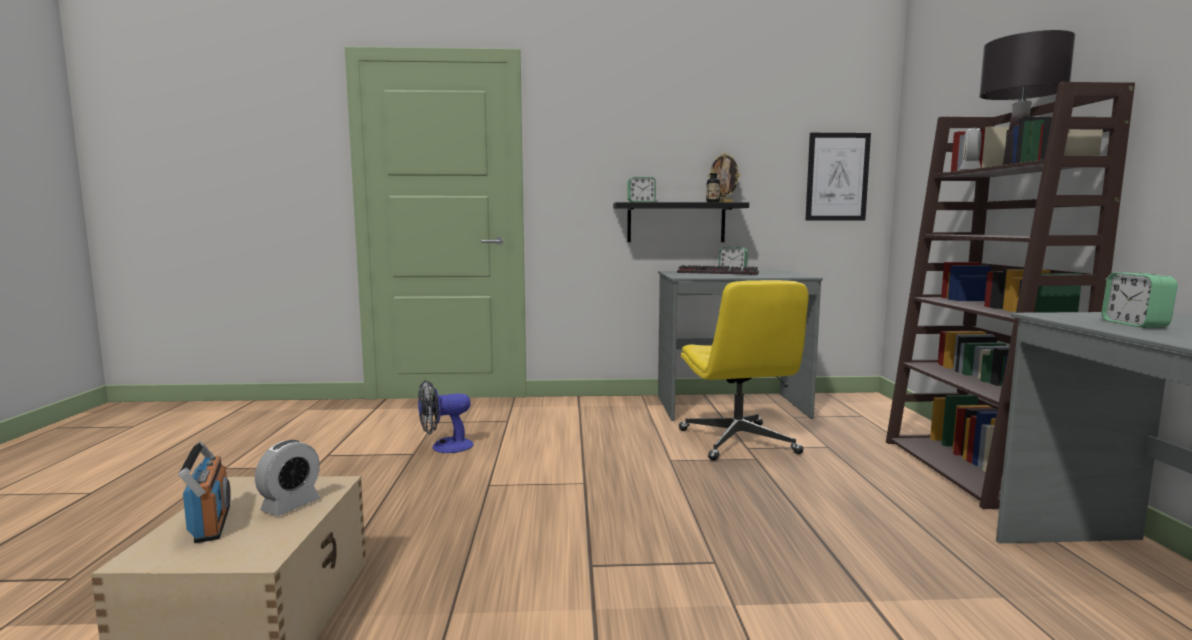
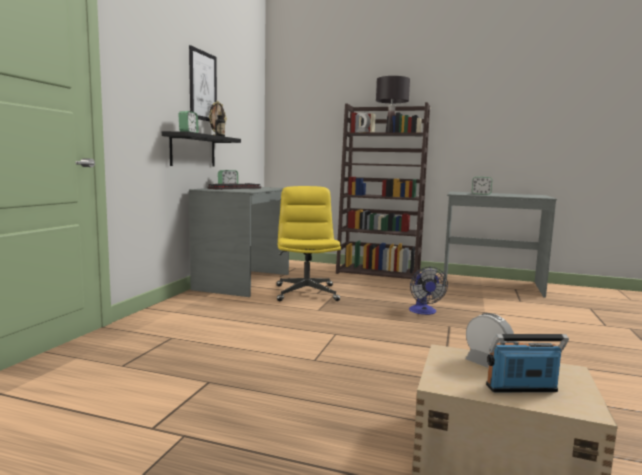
camera: 70 degrees left, 0 degrees up
fan [418,380,473,453] -> fan moved to [409,267,448,315]
yellow office chair [679,280,809,461] -> yellow office chair turned 105 degrees counterclockwise [276,186,341,301]
picture [806,133,871,220] -> picture moved to [189,45,217,121]

